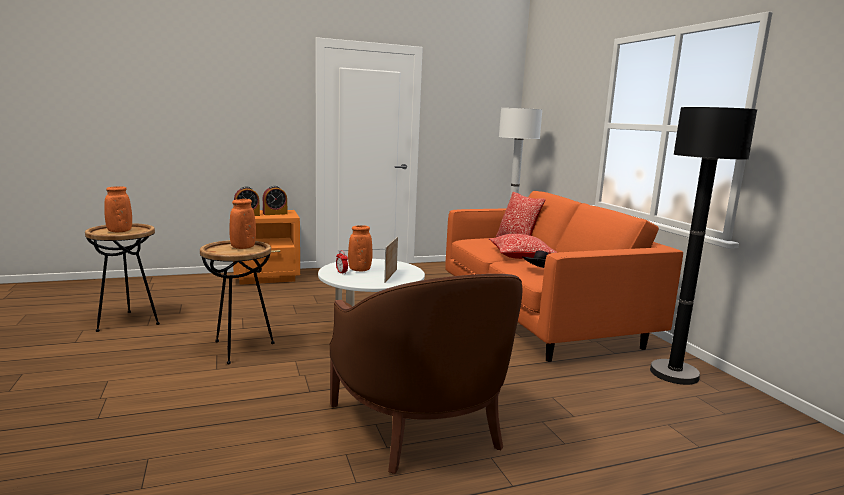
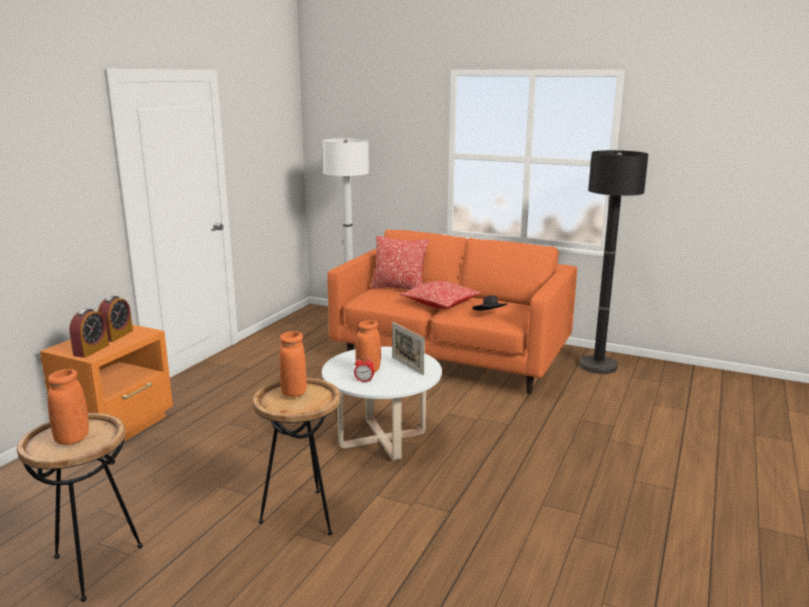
camera: 45 degrees left, 5 degrees up
brown armchair [330,274,522,474] -> none

